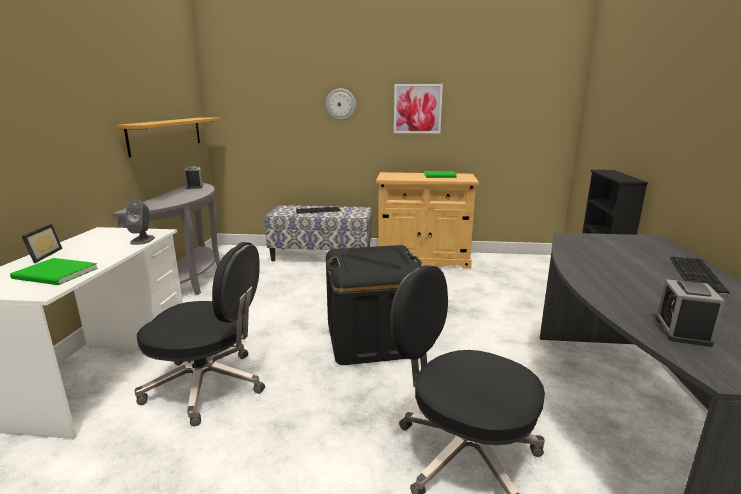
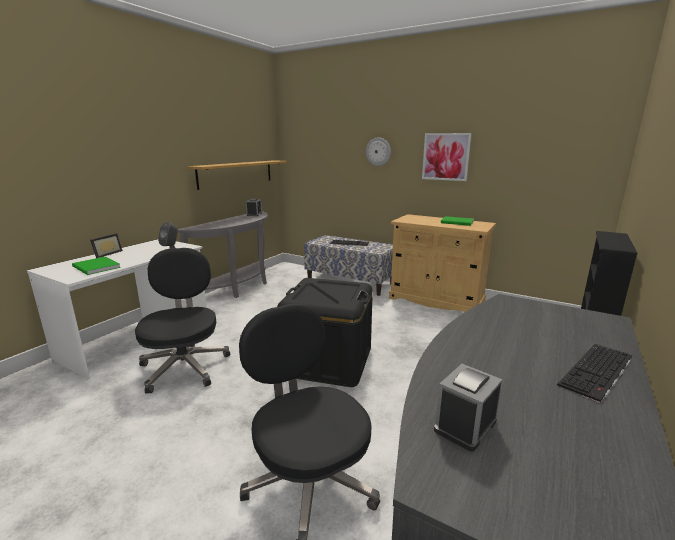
camera: 25 degrees right, 0 degrees up
black office chair [134,242,265,426] -> black office chair turned 135 degrees counterclockwise [135,248,230,393]

